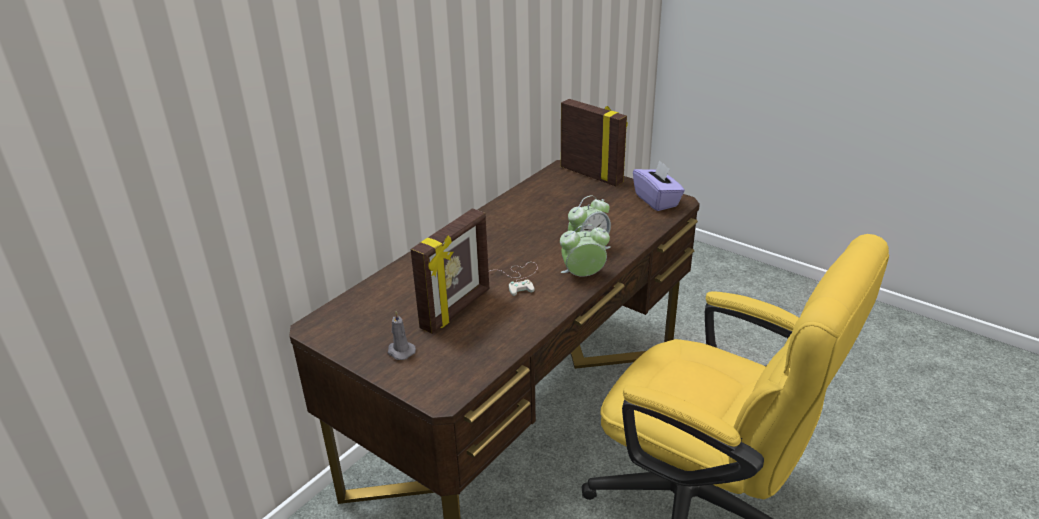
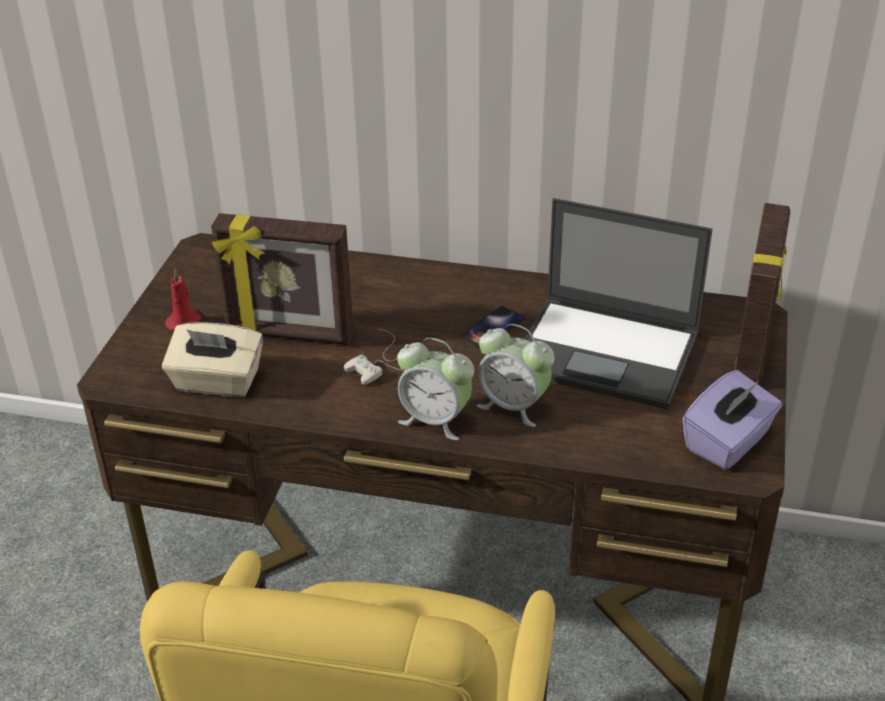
camera: 65 degrees right, 5 degrees up
grey candle [388,311,416,360] -> red candle [165,269,201,330]
alarm clock [560,225,610,277] -> alarm clock turned 150 degrees clockwise [397,338,474,440]
none -> beige tissue box [162,322,263,397]
none -> phone [461,306,525,347]
none -> laptop [525,198,712,409]

